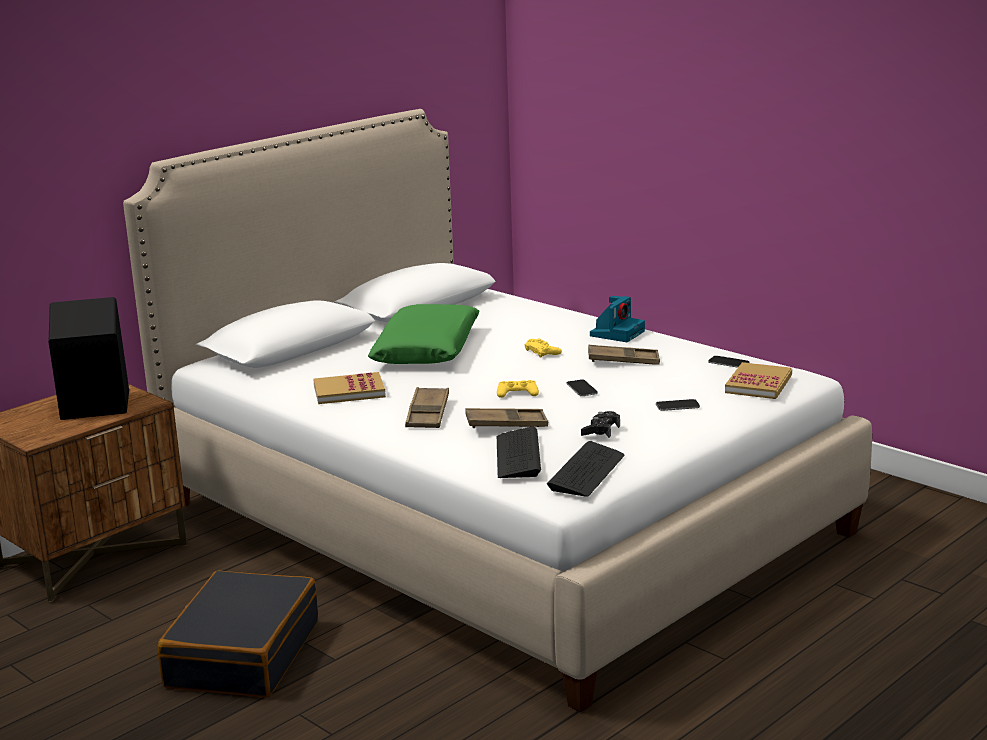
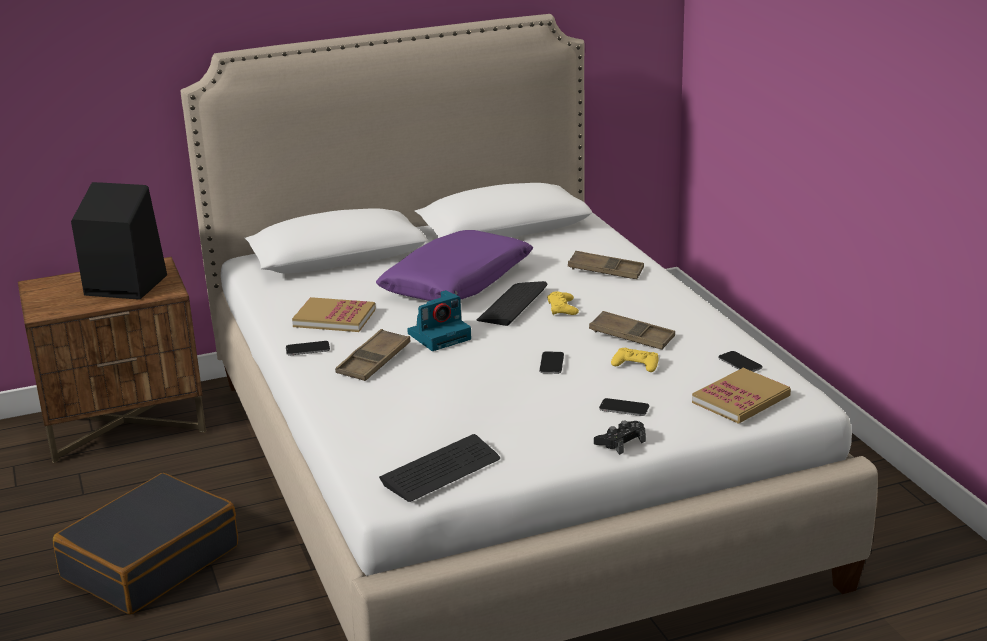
camera: 25 degrees right, 5 degrees up
green pillow [368,304,480,364] -> purple pillow [376,230,533,301]
brown tray [465,408,548,428] -> brown tray moved to [568,251,644,279]
yellow game controller [497,380,539,398] -> yellow game controller moved to [611,348,659,372]
keyboard [497,426,541,478] -> keyboard moved to [476,281,548,326]
black game controller [581,411,620,438] -> black game controller moved to [594,421,646,455]
camera [590,296,645,342] -> camera moved to [407,290,471,351]
none -> phone [286,341,330,355]

